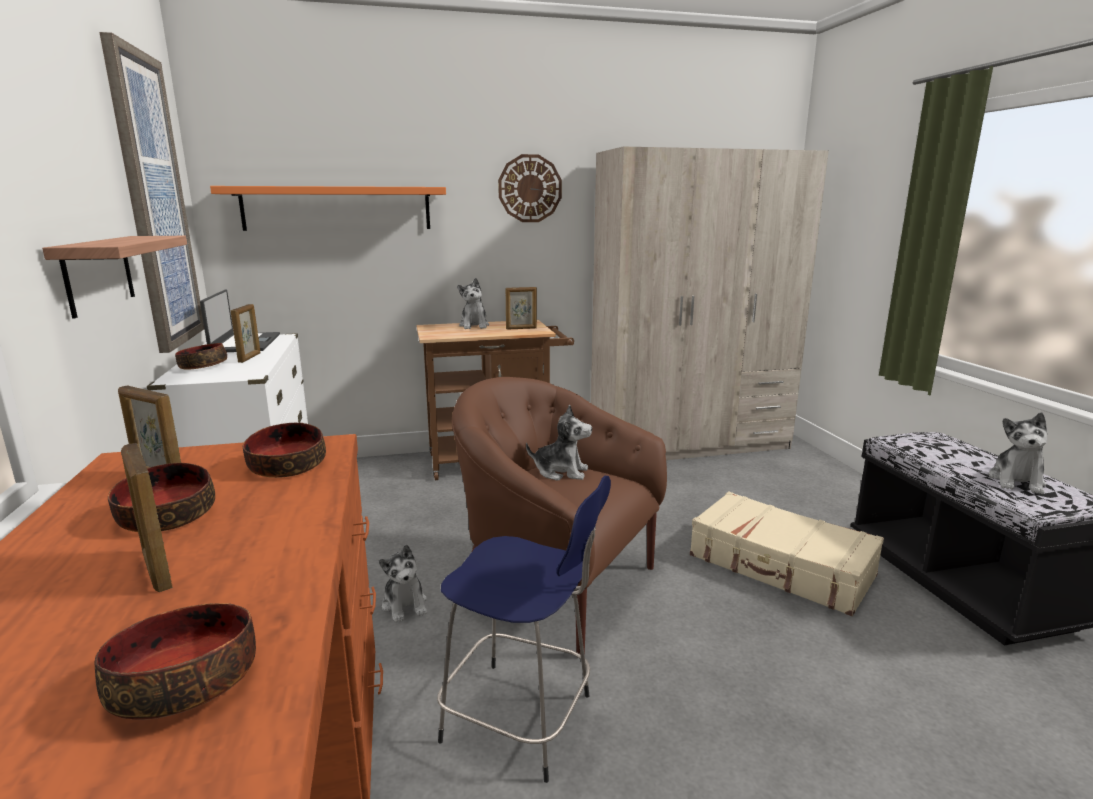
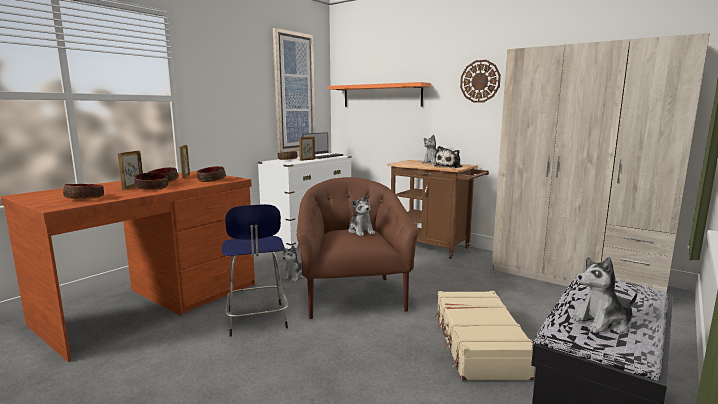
camera: 50 degrees right, 5 degrees down
shelf [42,236,187,319] -> none
picture frame [506,287,537,330] -> plush toy [434,146,463,168]
none -> bowl [134,173,168,190]

